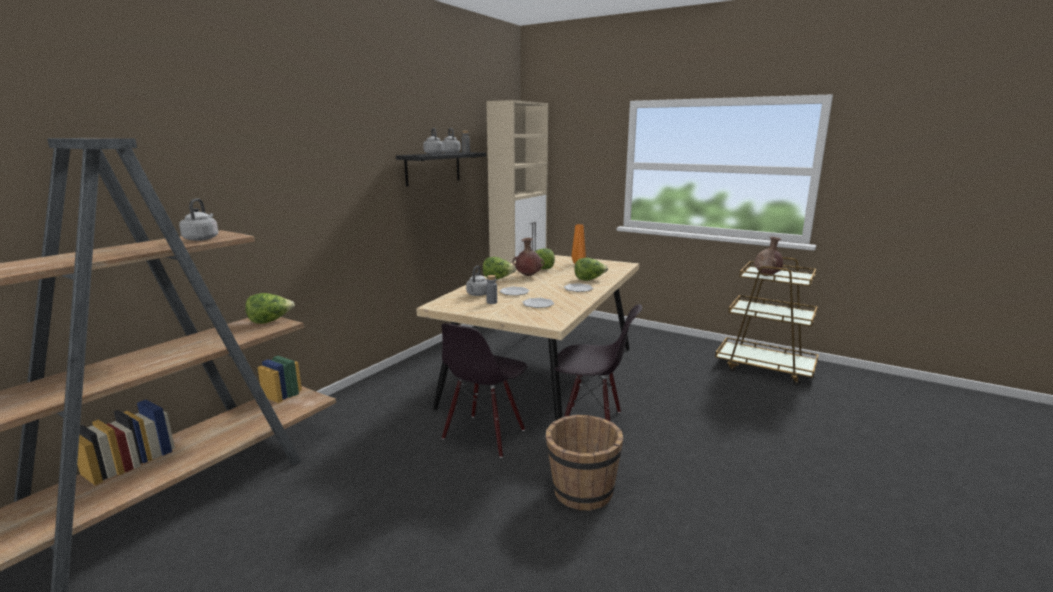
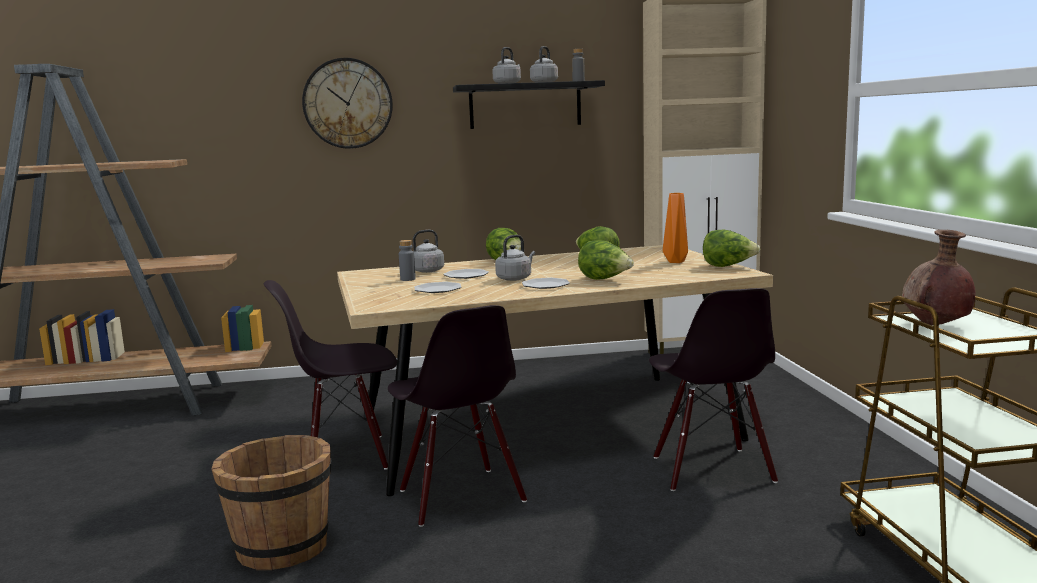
camera: 50 degrees right, 5 degrees down
grey kettle [179,198,218,241] -> grey kettle moved to [495,235,535,281]
lettuce [245,293,295,324] -> lettuce moved to [703,230,761,267]
brown vase [513,238,544,276] -> none
none -> wall clock [302,58,393,149]
none -> black chair [649,288,778,491]

